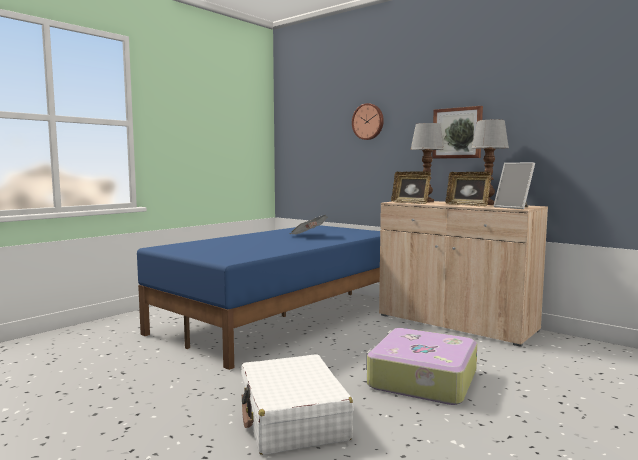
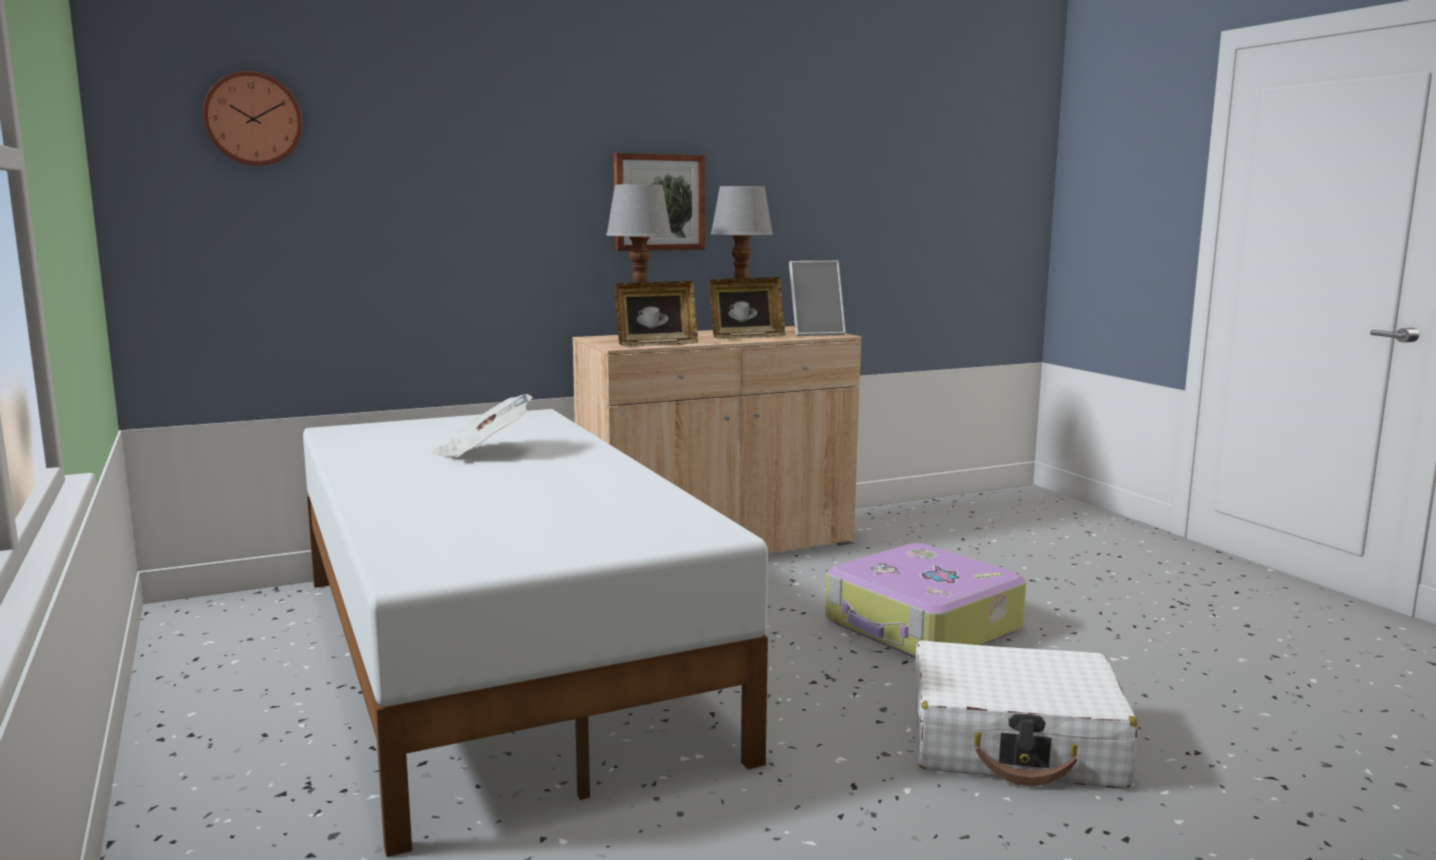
camera: 65 degrees left, 5 degrees up
blue bed [137,225,380,370] -> white bed [303,409,768,857]
wall clock [352,103,384,140] -> wall clock moved to [203,71,302,166]

